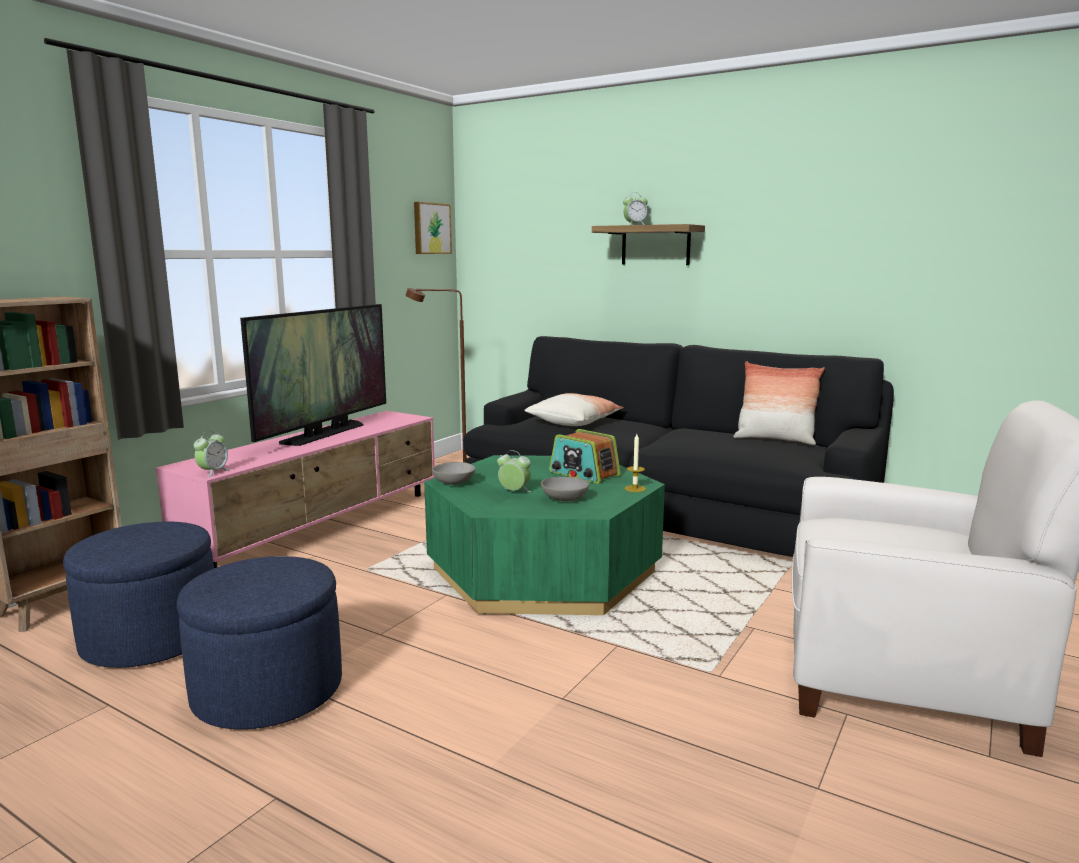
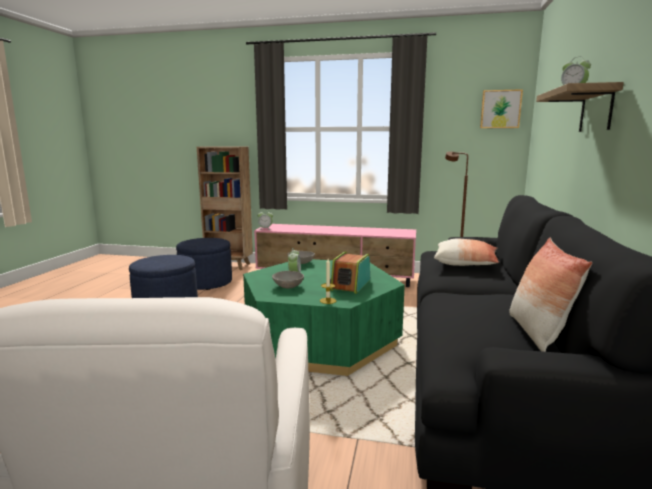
camera: 70 degrees right, 0 degrees up
television [240,304,386,446] -> none

